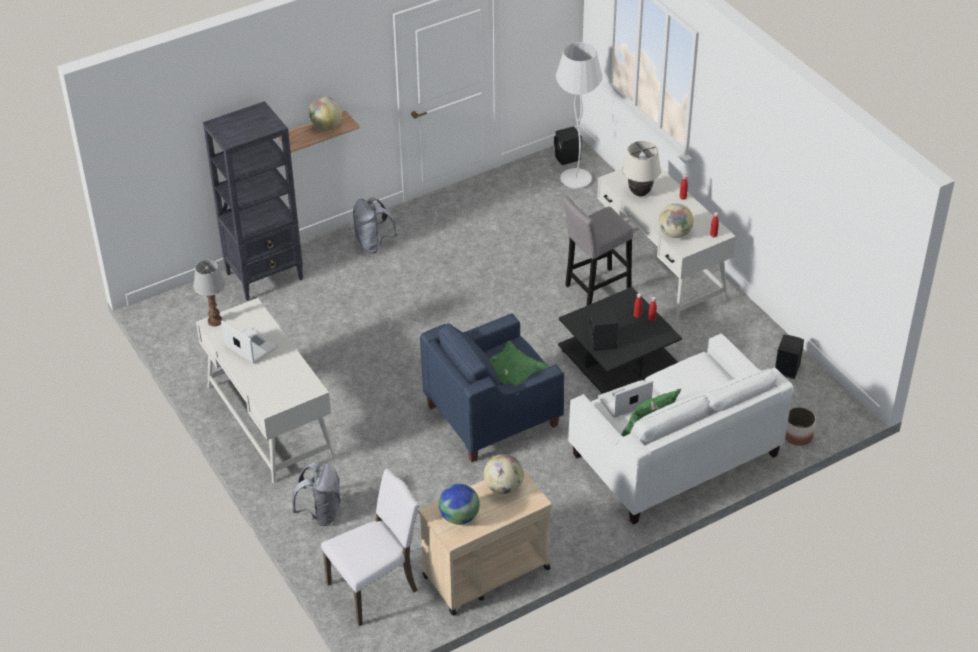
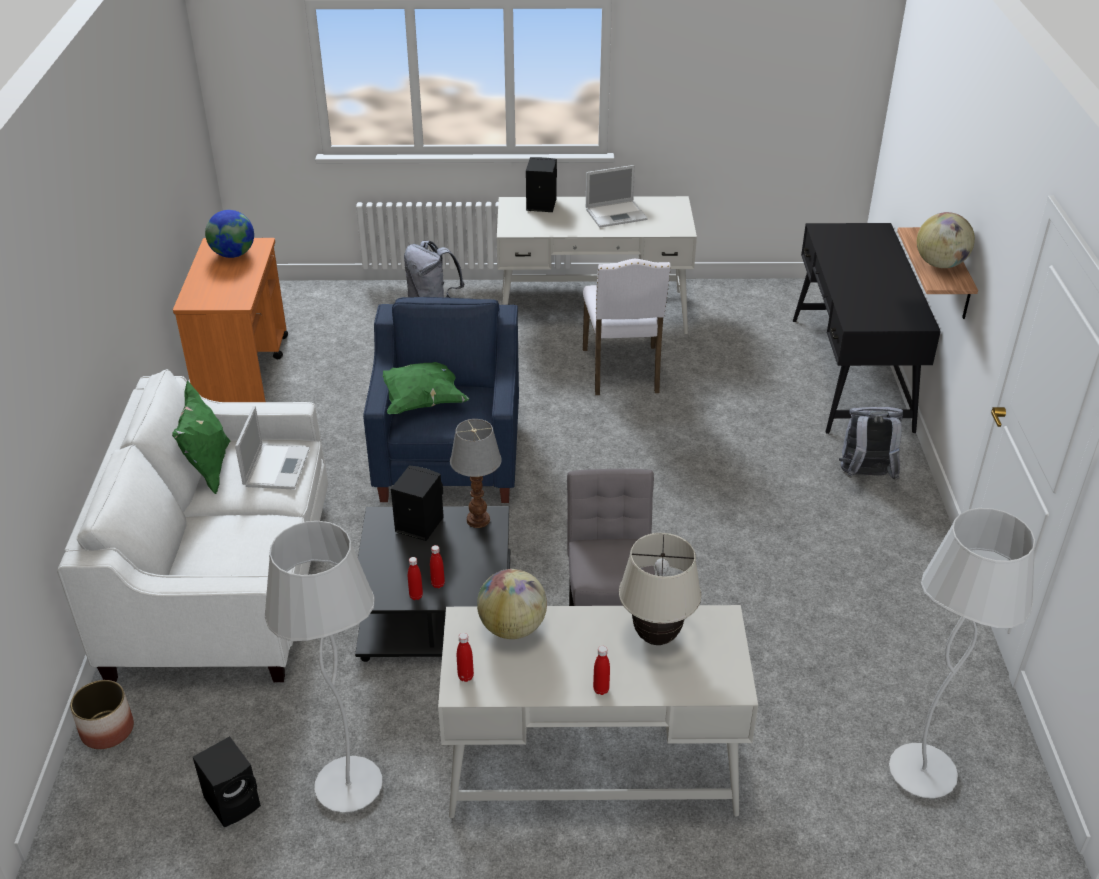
camera: 120 degrees right, 5 degrees down
table lamp [193,260,226,327] -> table lamp moved to [450,419,502,528]
black bookcase [203,101,303,301] -> black desk [793,223,941,434]
white chair [321,469,420,626] -> white chair moved to [583,259,671,395]
beige cart [419,469,551,616] -> orange cart [173,238,288,402]
globe [484,454,524,494] -> none
black speaker [554,126,582,165] -> black speaker moved to [526,157,557,212]
none -> white floor lamp [264,521,382,813]

